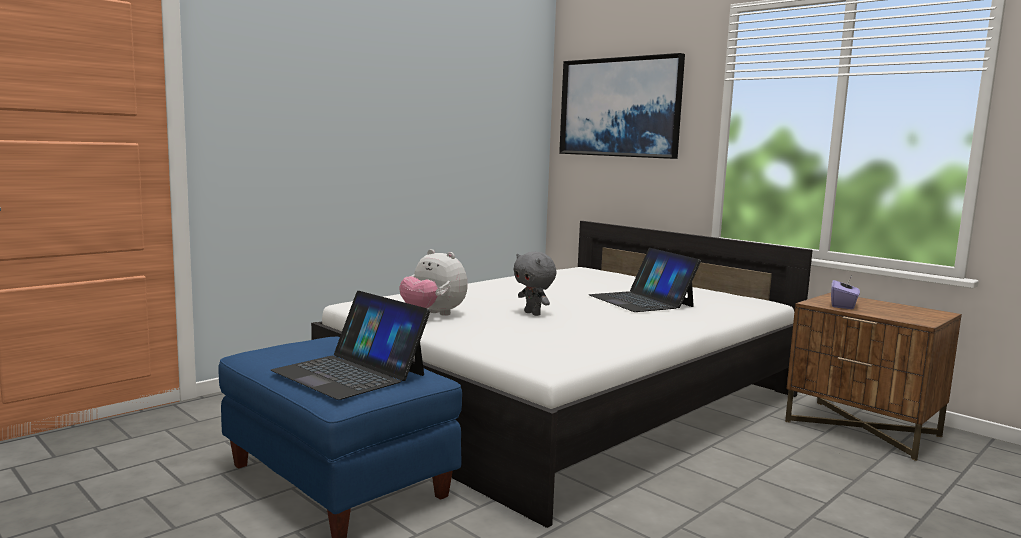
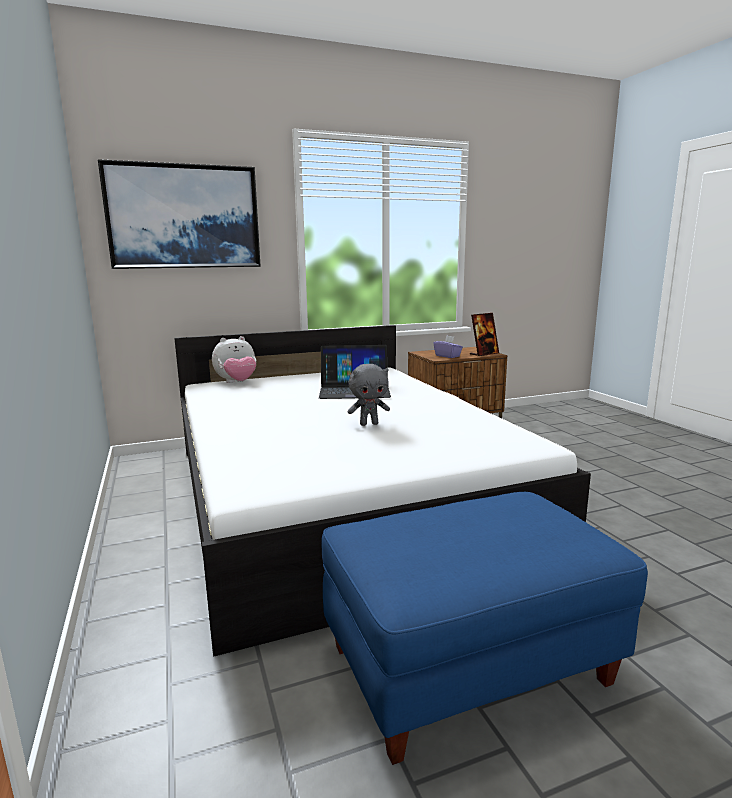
camera: 65 degrees left, 5 degrees up
laptop [271,291,430,400] -> none
plush toy [400,249,467,316] -> plush toy moved to [212,336,256,383]
none -> picture frame [470,313,499,356]

